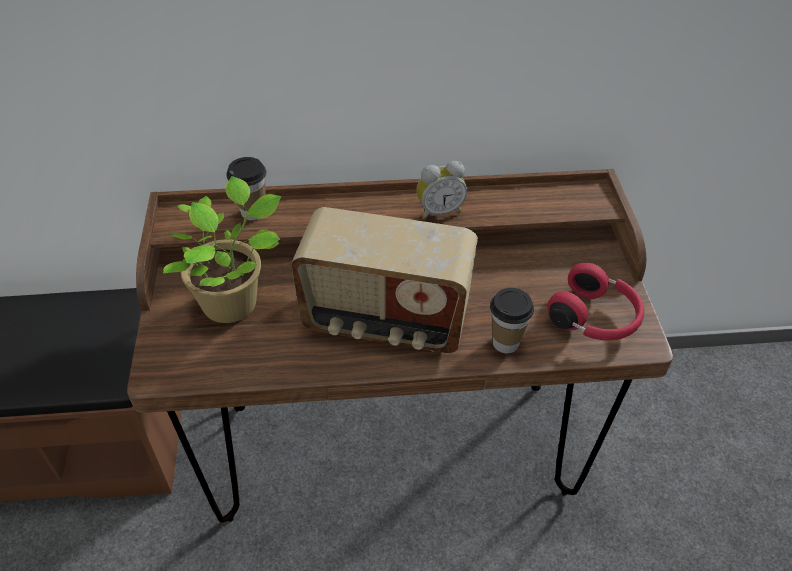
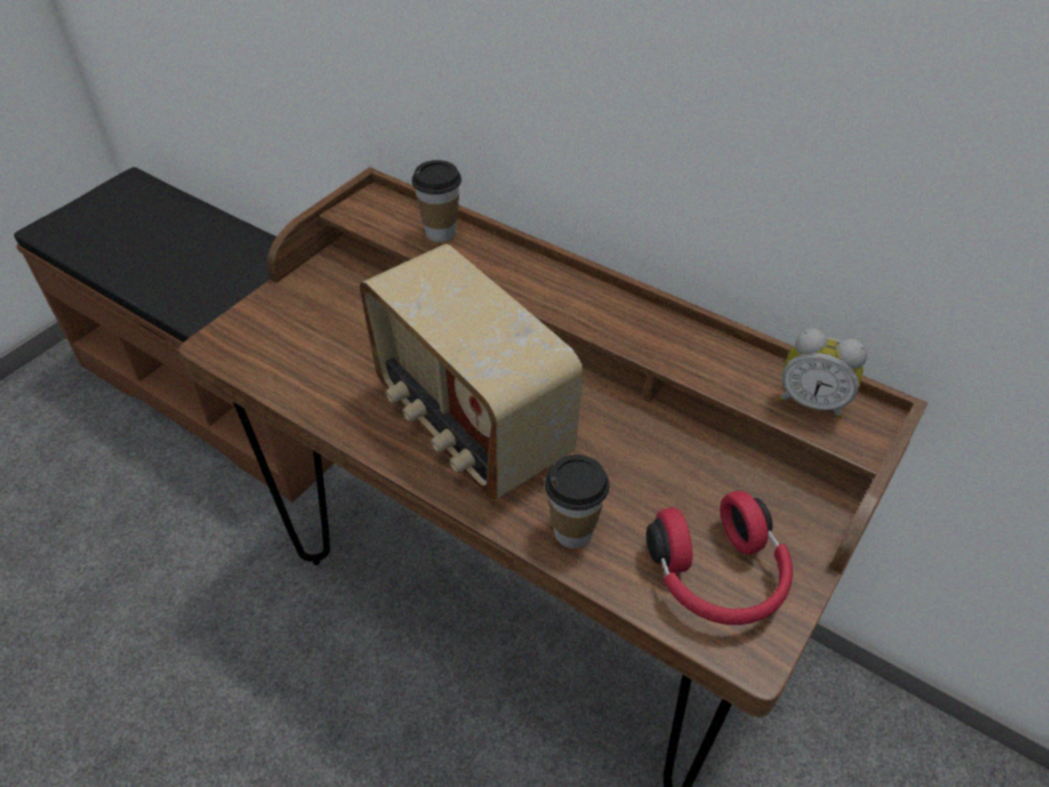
camera: 40 degrees right, 0 degrees up
potted plant [163,176,281,323] -> none
alarm clock [417,161,467,220] -> alarm clock moved to [779,328,867,419]

